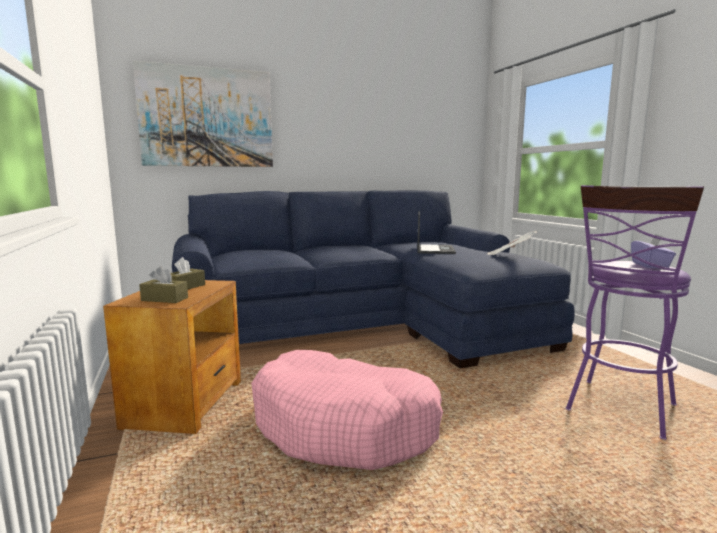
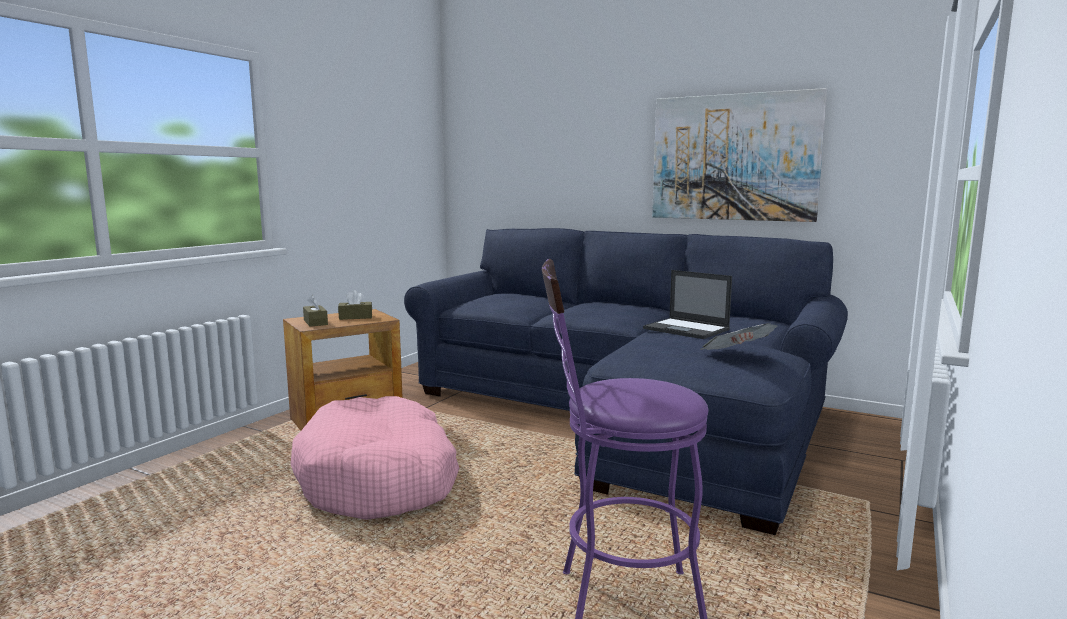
camera: 50 degrees right, 0 degrees up
picture [133,61,273,167] -> picture moved to [652,88,827,222]
laptop [417,211,456,254] -> laptop turned 75 degrees clockwise [643,270,732,339]
purple tissue box [631,234,676,268] -> none

